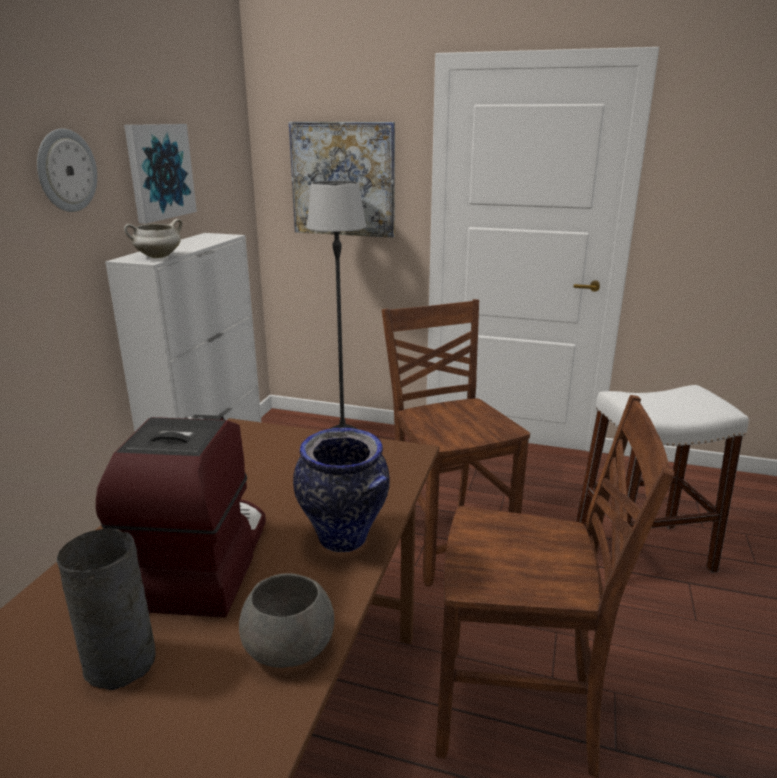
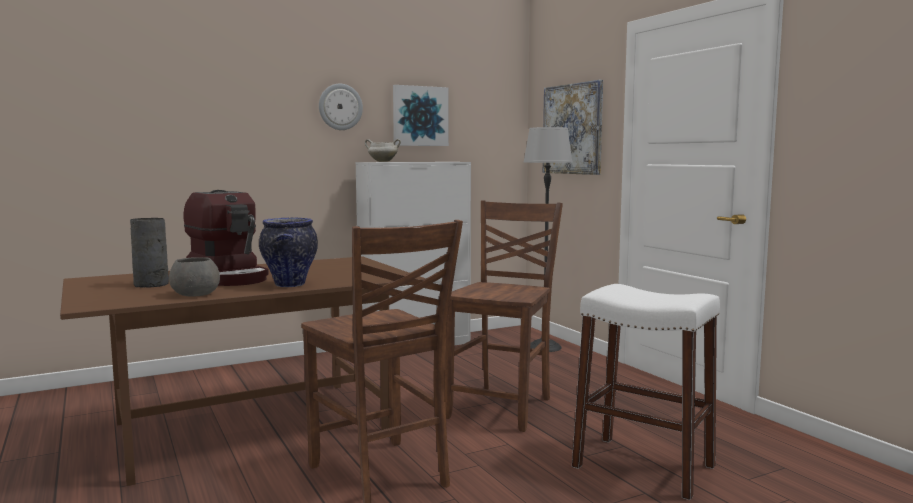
camera: 45 degrees right, 15 degrees down
coffee machine [96,415,266,618] -> coffee machine turned 90 degrees clockwise [183,190,269,286]

